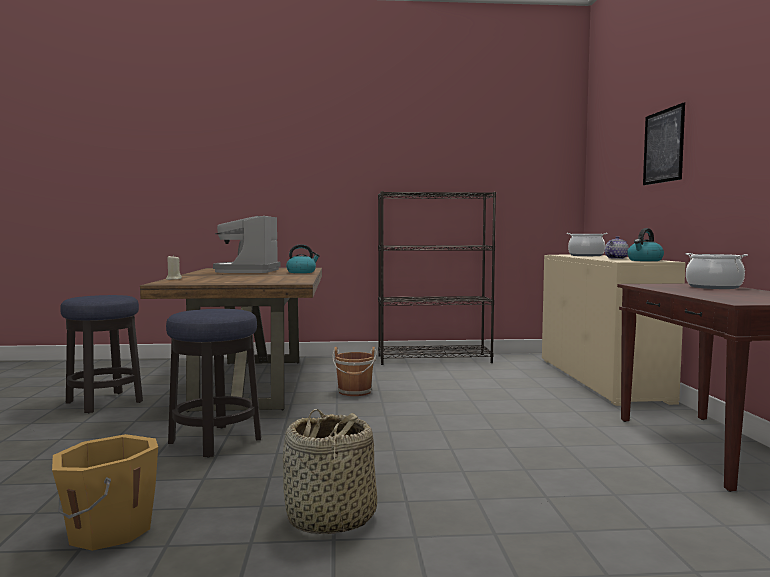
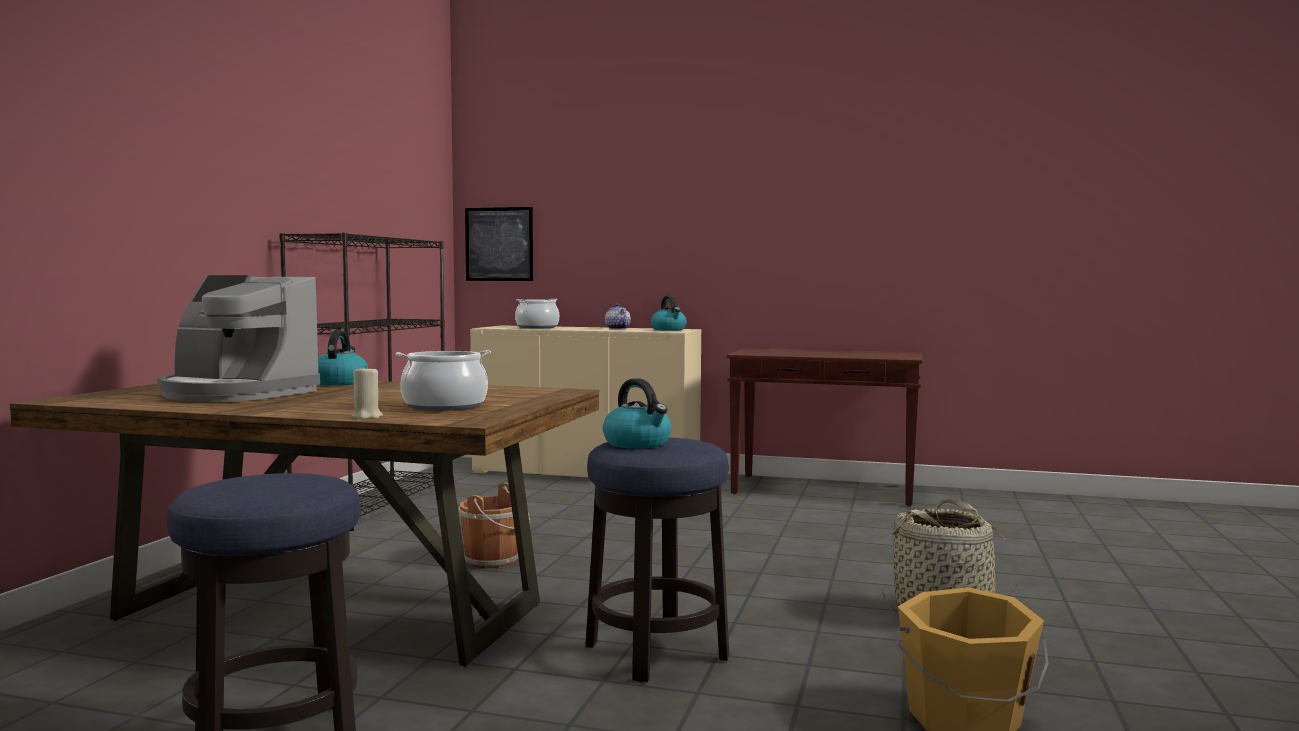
camera: 70 degrees left, 0 degrees up
picture [643,103,685,185] -> picture moved to [465,207,533,281]
cooking pot [685,253,748,289] -> cooking pot moved to [396,350,491,411]
none -> kettle [603,378,671,449]

